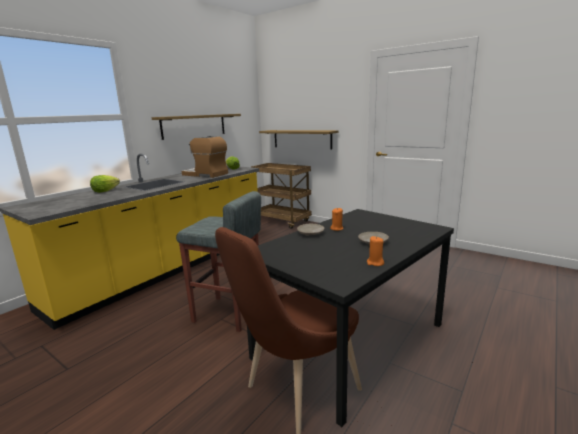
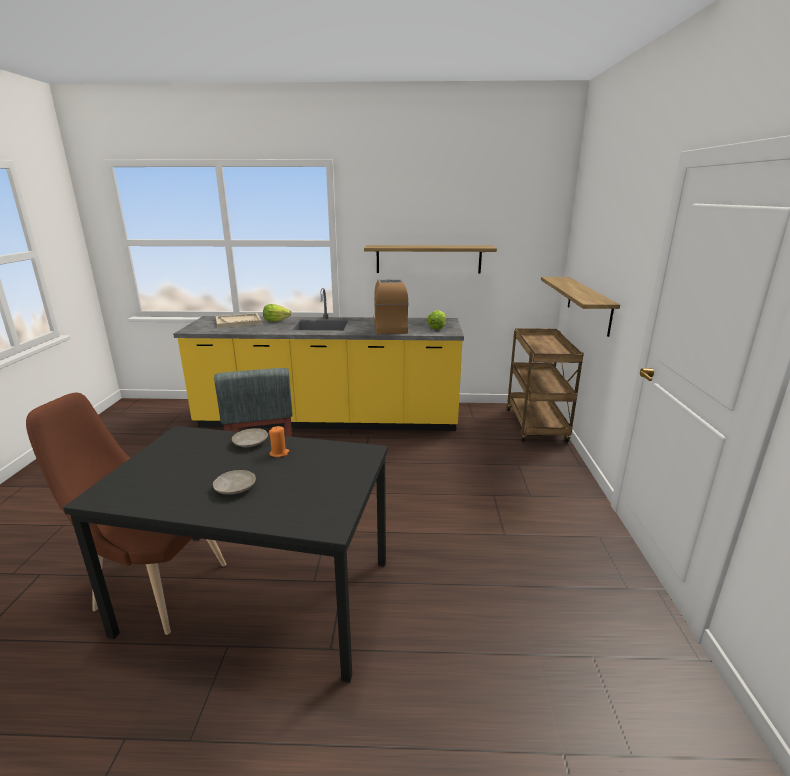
camera: 55 degrees right, 5 degrees up
orange candle [367,236,384,266] -> none
none -> beige tray [216,313,261,328]

